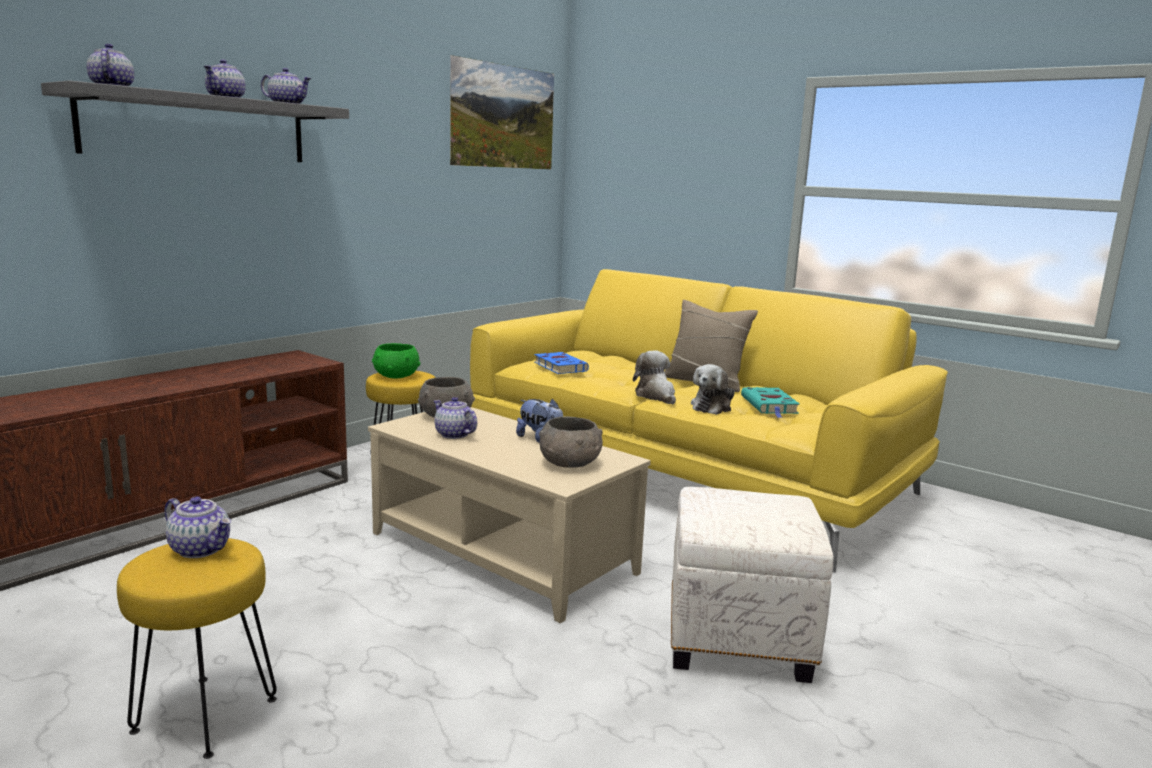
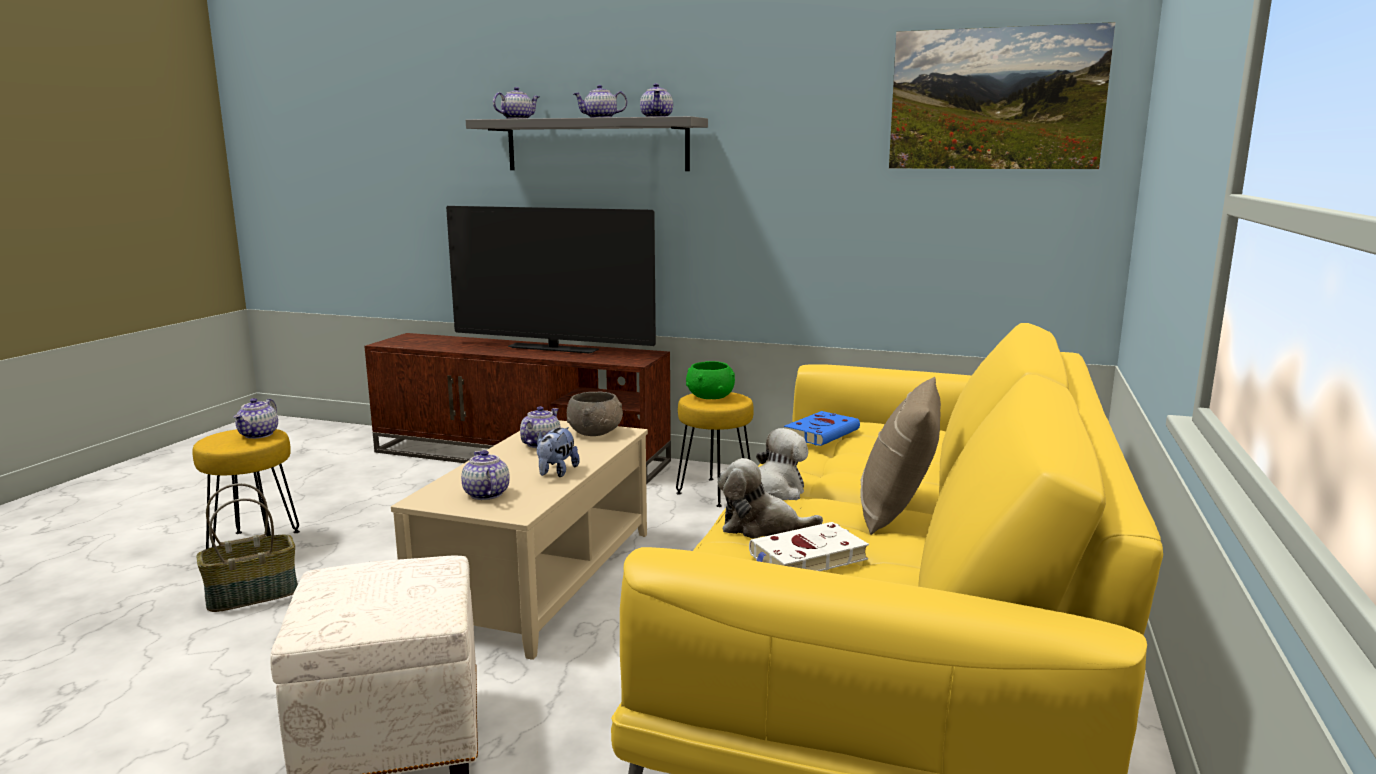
camera: 70 degrees right, 0 degrees up
grey bowl [539,416,603,467] -> teapot [461,450,510,500]
turquoise book [741,387,800,418] -> white book [749,522,869,571]
none -> basket [196,483,298,612]
none -> television [446,206,656,354]

